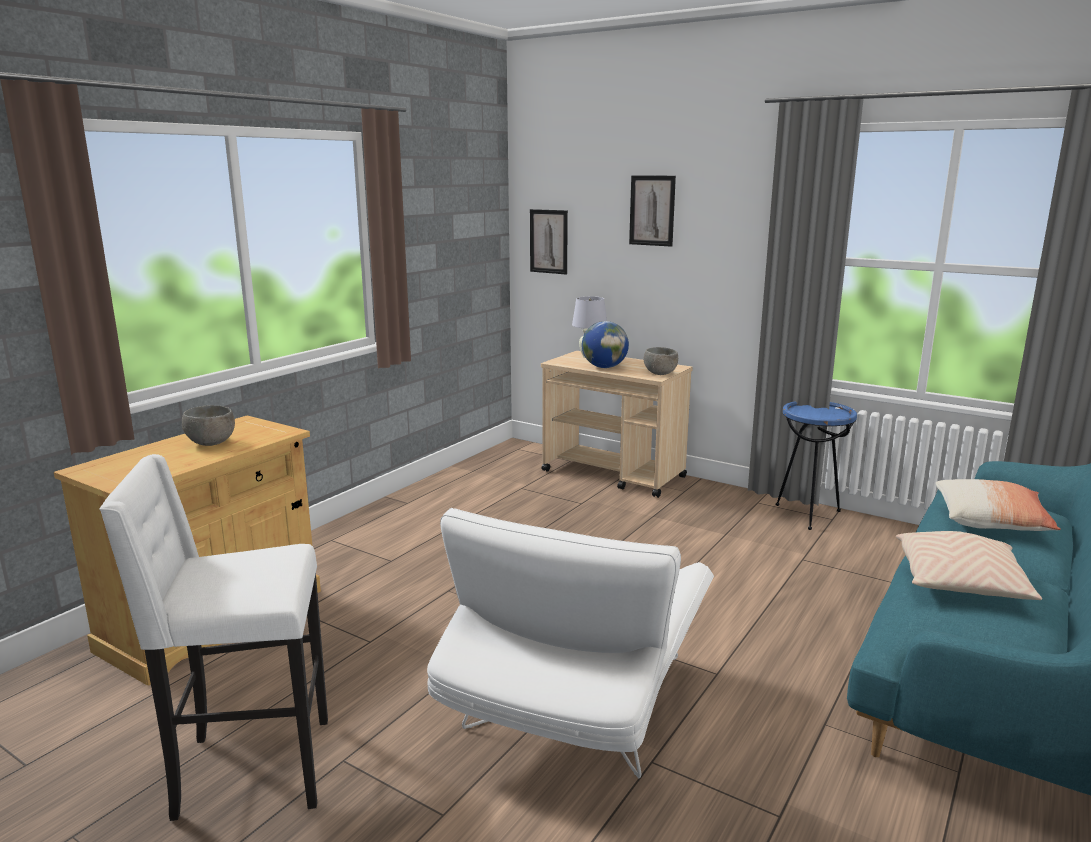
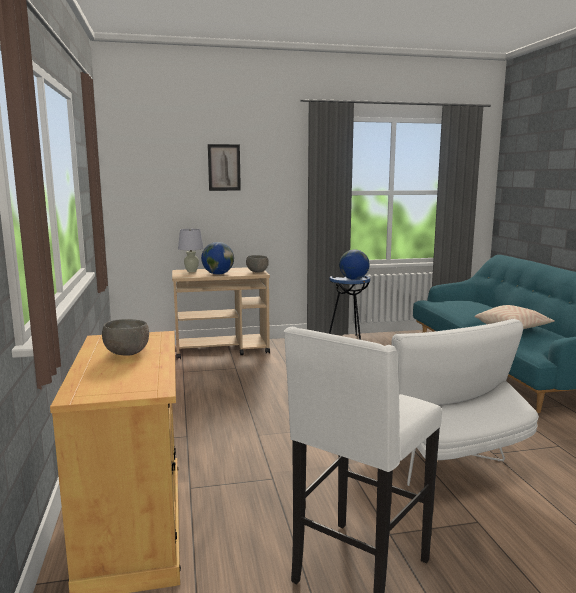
camera: 45 degrees left, 5 degrees down
picture [530,209,568,274] -> none
pillow [936,479,1061,531] -> none
none -> globe [339,250,370,280]

